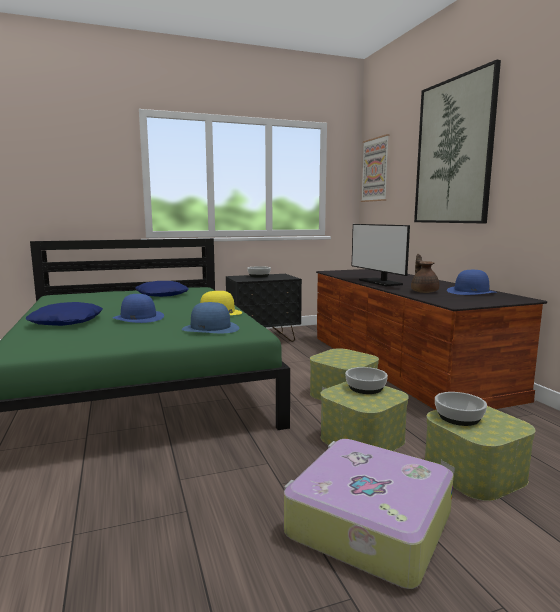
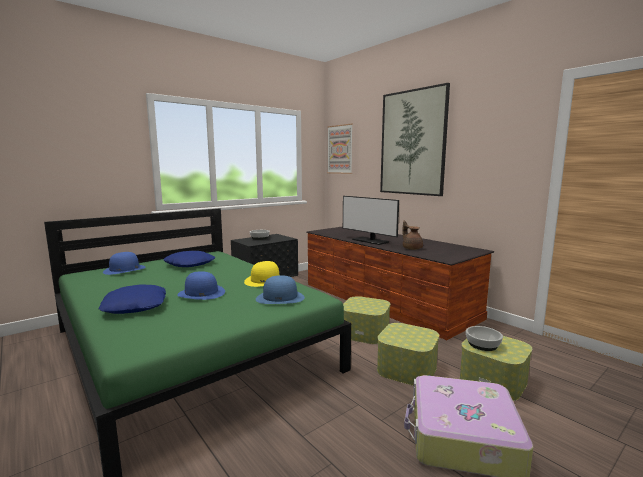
camera: 20 degrees left, 0 degrees up
bowl [345,367,388,394] -> none
blue hat [447,270,496,295] -> blue hat moved to [103,252,146,275]

